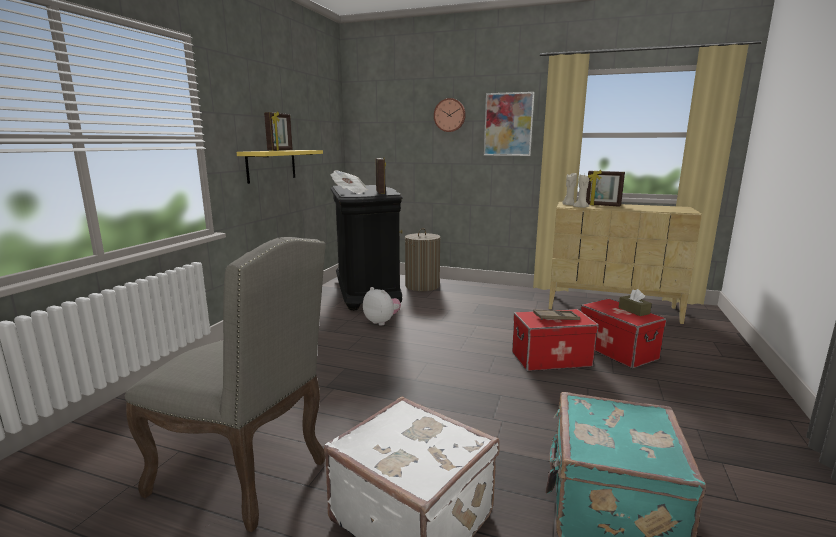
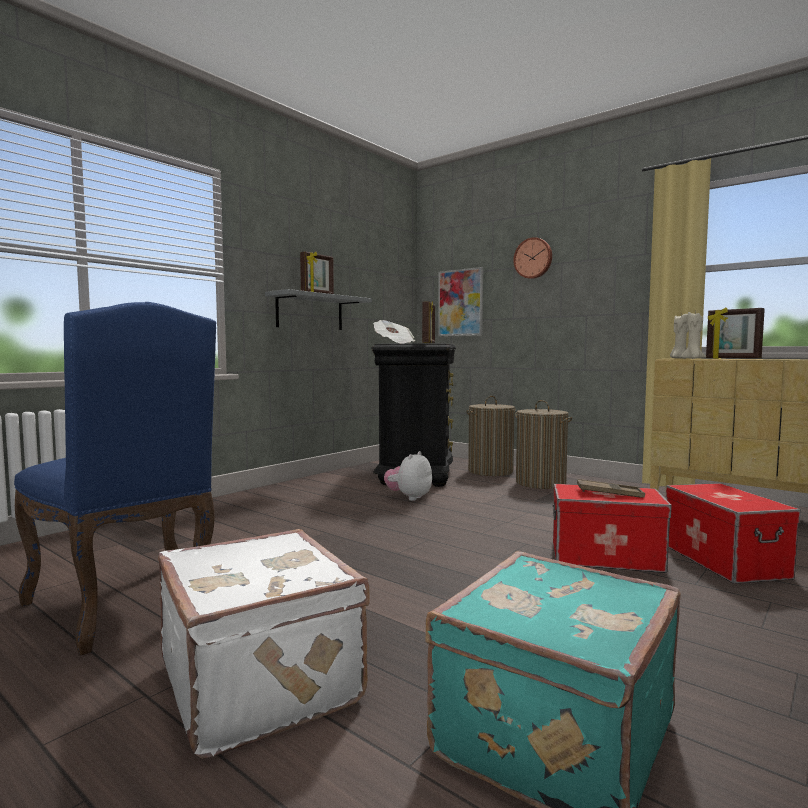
camera: 20 degrees right, 10 degrees down
grey chair [125,237,325,532] -> blue chair [14,302,216,655]
yellow shelf [237,150,323,184] -> grey shelf [265,289,372,330]
plush toy [363,287,401,326] -> plush toy turned 120 degrees counterclockwise [384,451,432,501]
picture [484,92,535,156] -> picture moved to [438,267,483,336]
brown tissue box [619,289,652,316] -> none
none -> laundry basket [515,400,572,489]

